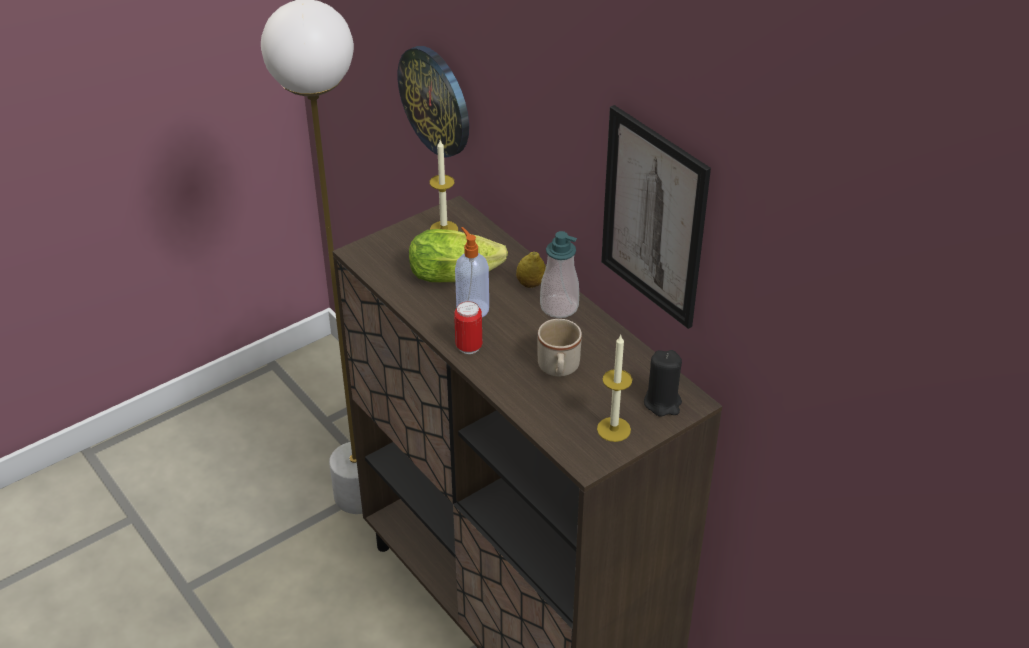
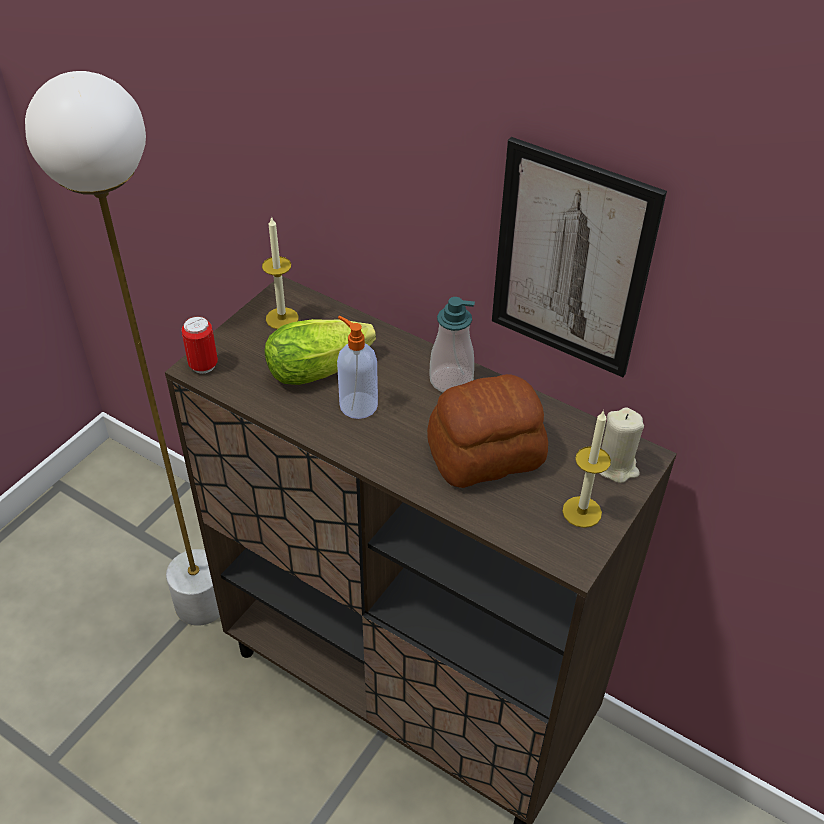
camera: 20 degrees left, 5 degrees up
wall clock [398,46,469,158] -> none
can [454,301,482,354] -> can moved to [182,316,218,374]
lemon [516,251,546,288] -> none
beige mug [537,319,582,377] -> bread [427,374,548,488]
black candle [644,350,682,417] -> beige candle [599,408,644,483]

